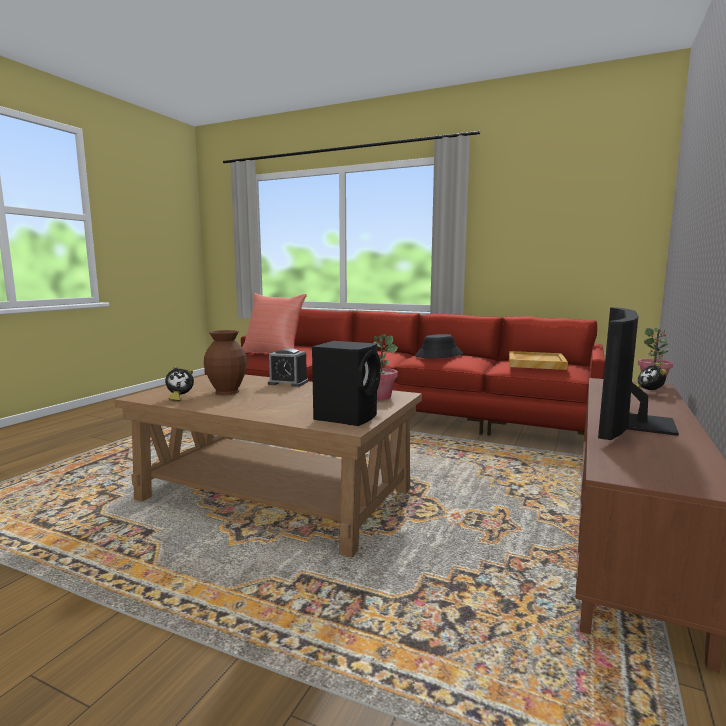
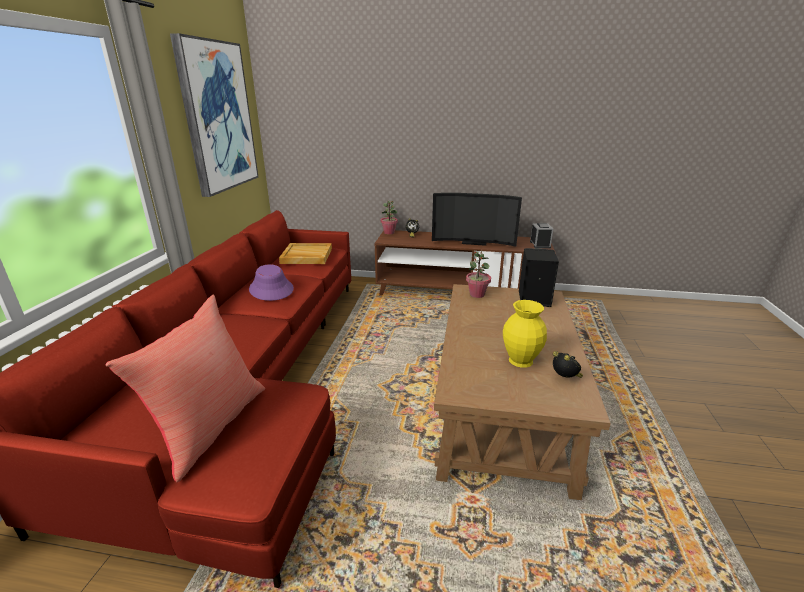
camera: 105 degrees left, 15 degrees up
brown vase [204,330,247,395] -> yellow vase [503,300,547,368]
alarm clock [268,348,308,387] -> alarm clock moved to [530,223,553,249]
black hat [415,334,463,358] -> purple hat [249,264,294,301]
none -> picture [170,33,258,197]

